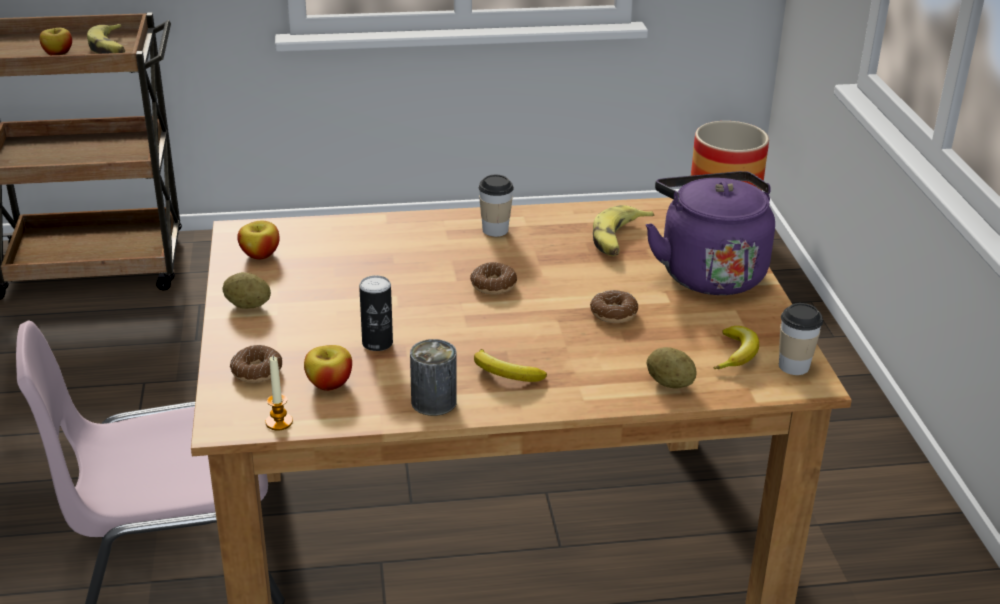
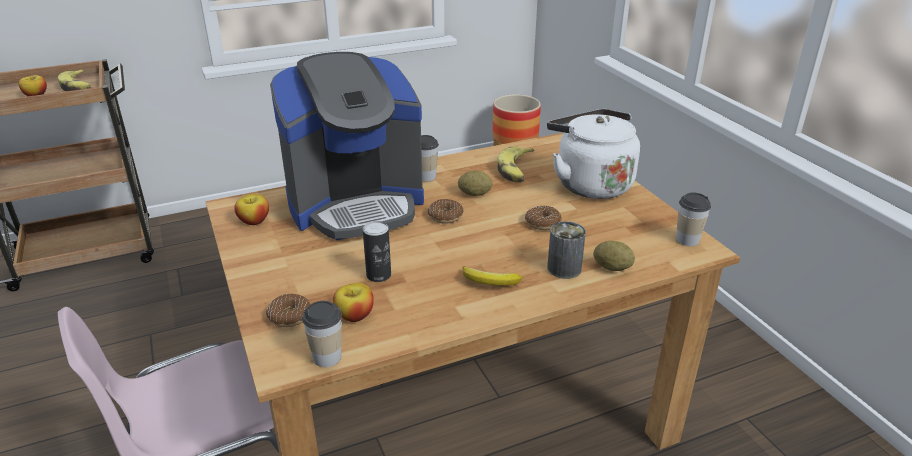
camera: 15 degrees left, 0 degrees up
potato [223,272,271,309] -> potato moved to [458,171,493,196]
candle [265,356,293,431] -> cup [302,301,342,367]
can [410,339,457,416] -> can moved to [547,221,586,279]
purple kettle [646,171,775,295] -> white kettle [547,109,640,199]
banana [713,326,759,369] -> none
none -> coffee machine [270,52,424,240]

